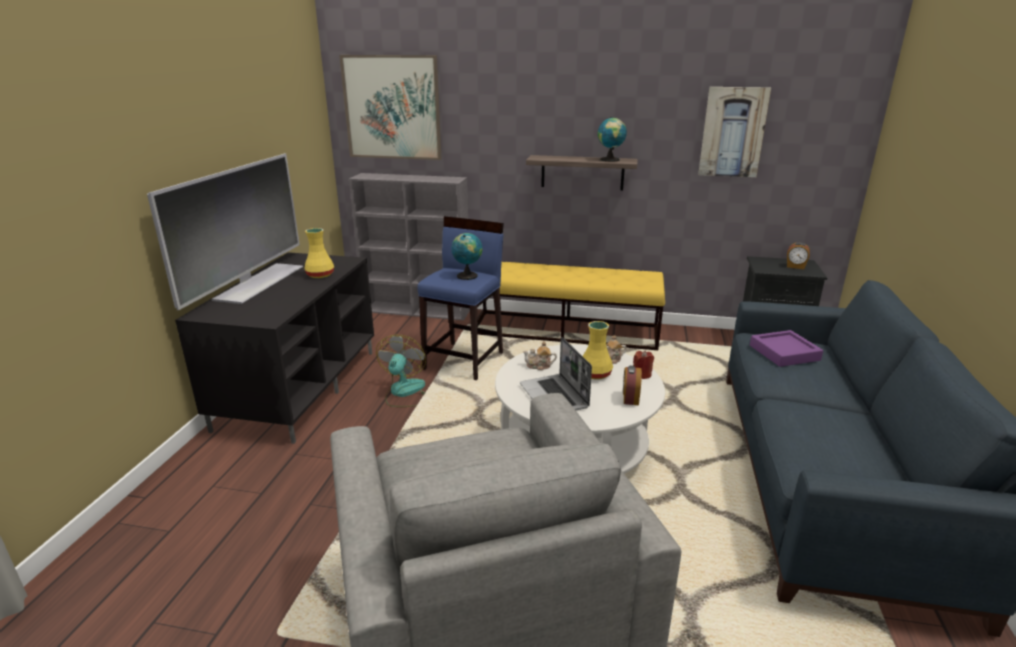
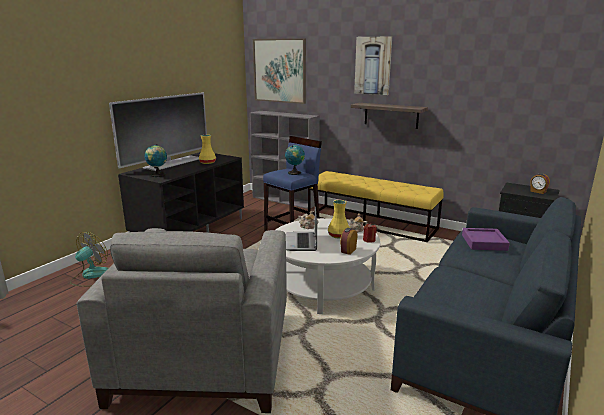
camera: 20 degrees right, 5 degrees down
fan [376,335,426,407] -> fan moved to [70,232,108,287]
globe [598,117,627,162] -> globe moved to [144,144,167,177]
picture [698,87,771,177] -> picture moved to [354,37,392,95]

